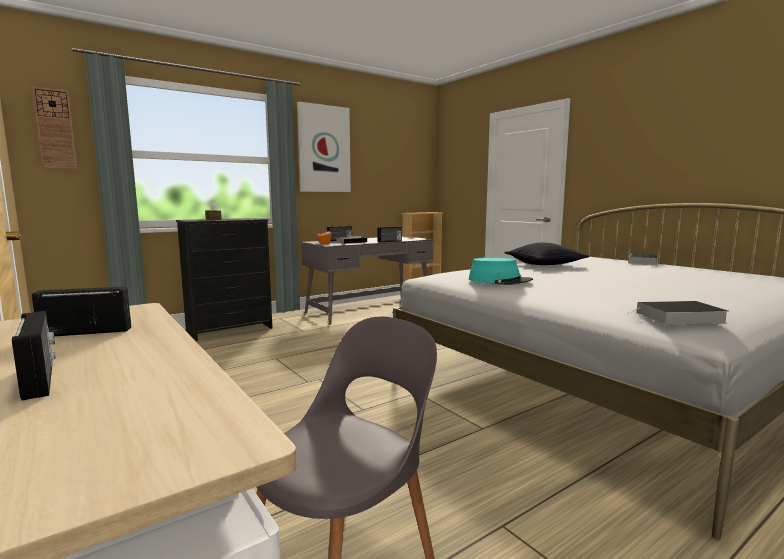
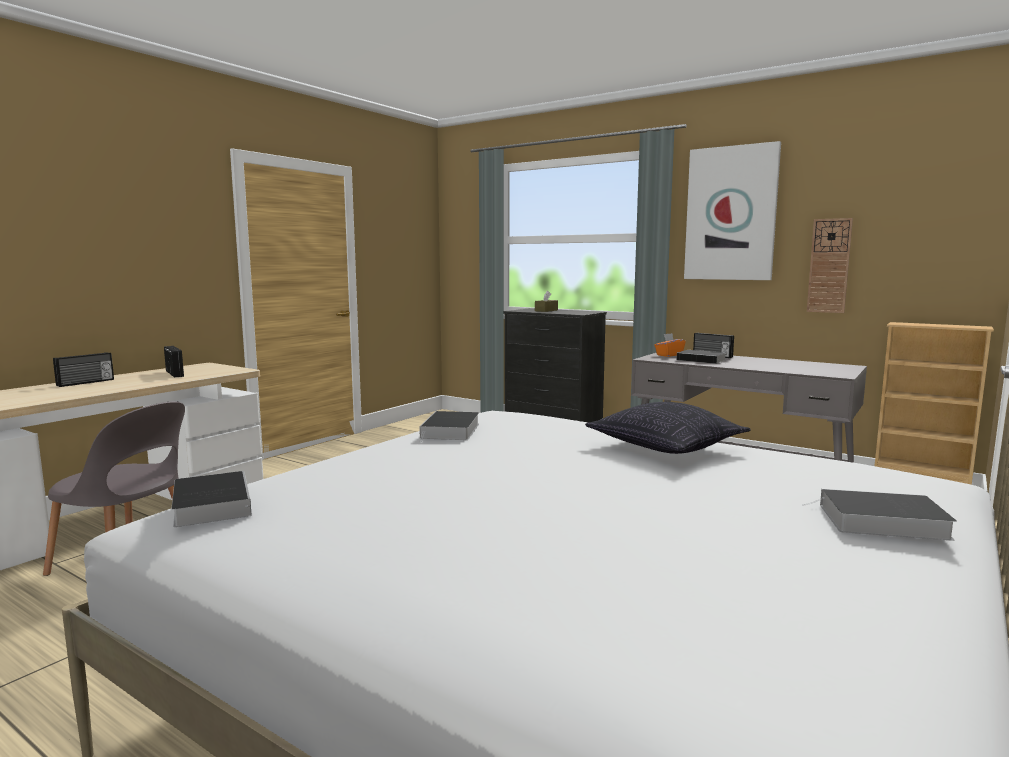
camera: 70 degrees right, 0 degrees up
wall clock [32,86,77,169] -> wall clock moved to [807,218,853,313]
radio [378,227,402,243] -> none
turquoise hat [469,257,533,285] -> book [419,411,479,442]

